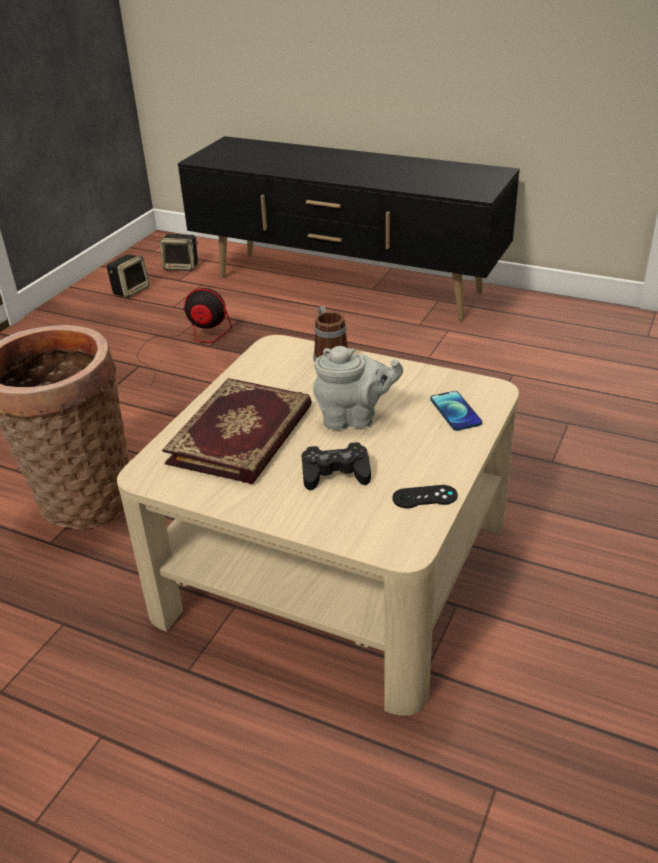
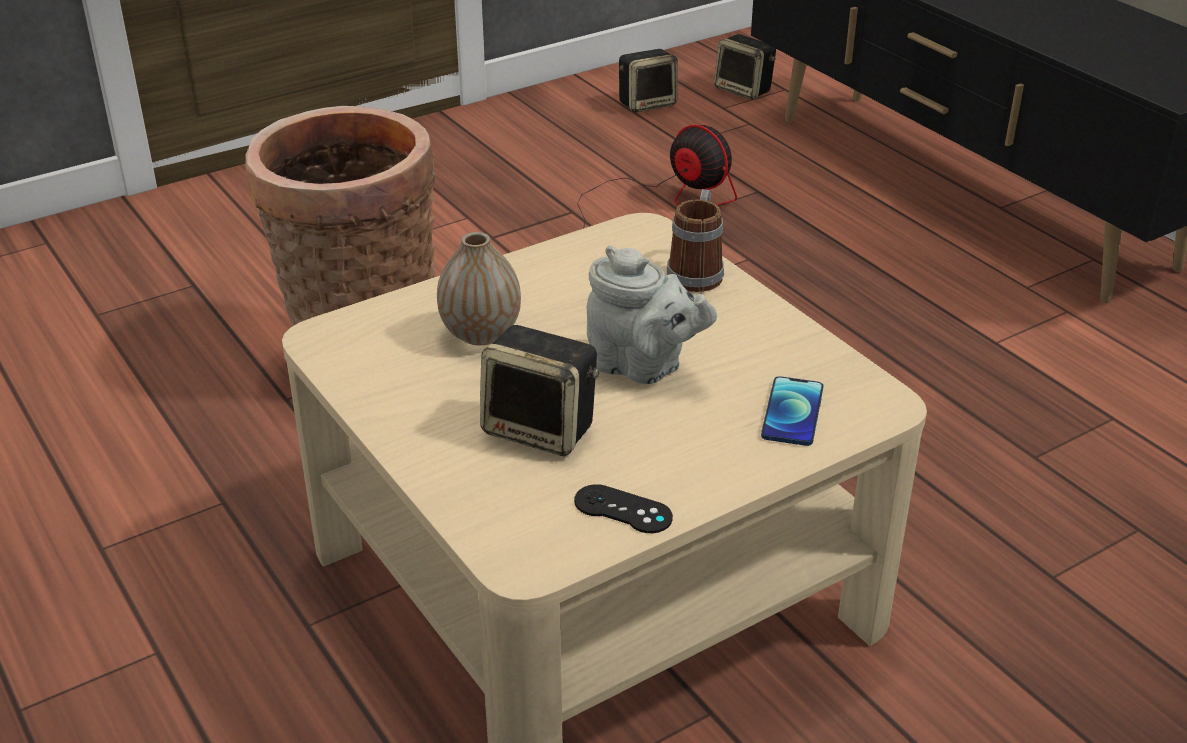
camera: 30 degrees right, 0 degrees up
book [162,378,312,484] -> vase [437,232,521,345]
black game controller [302,442,371,490] -> speaker [480,325,600,456]

